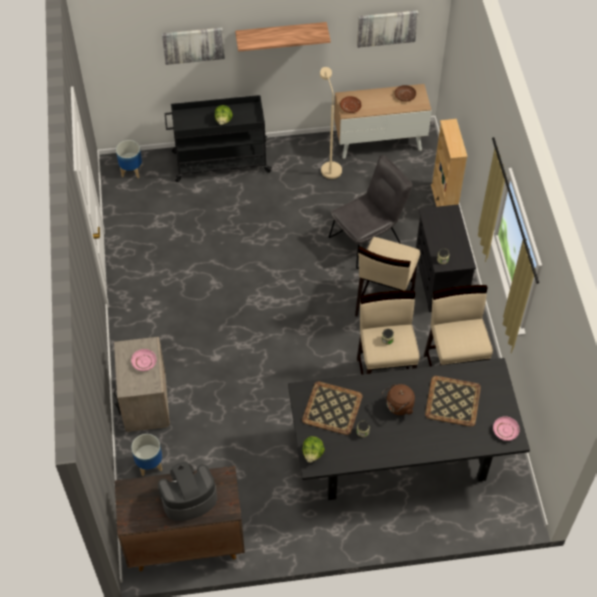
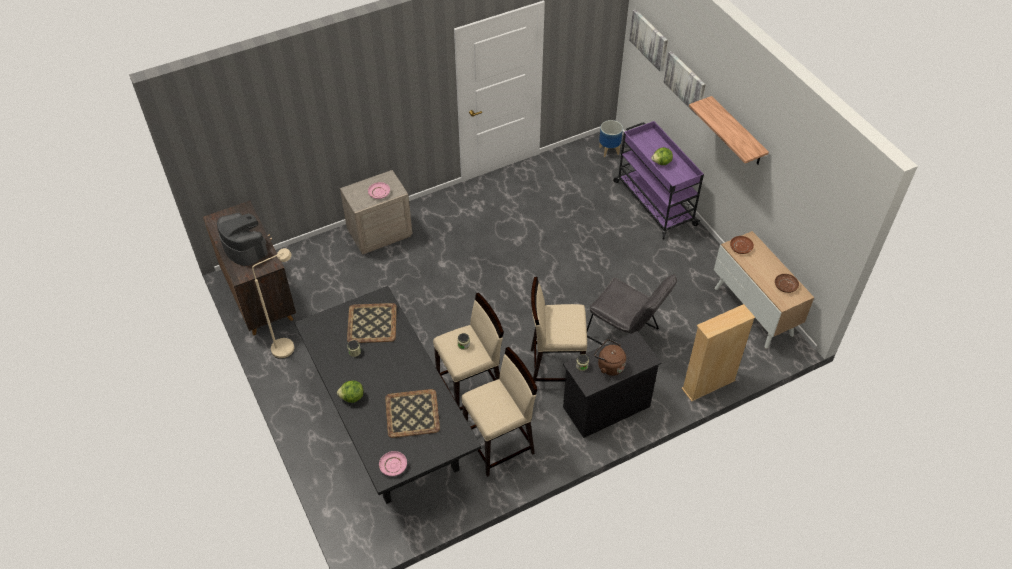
camera: 70 degrees right, 5 degrees down
planter [131,434,162,476] -> none
black cart [165,95,272,182] -> purple cart [613,121,704,239]
lettuce [302,436,325,463] -> lettuce moved to [337,380,363,403]
beige floor lamp [320,67,342,180] -> beige floor lamp moved to [252,248,295,359]
picture [357,10,419,48] -> picture moved to [629,9,668,72]
brown kettle [382,384,415,415] -> brown kettle moved to [594,339,626,376]

